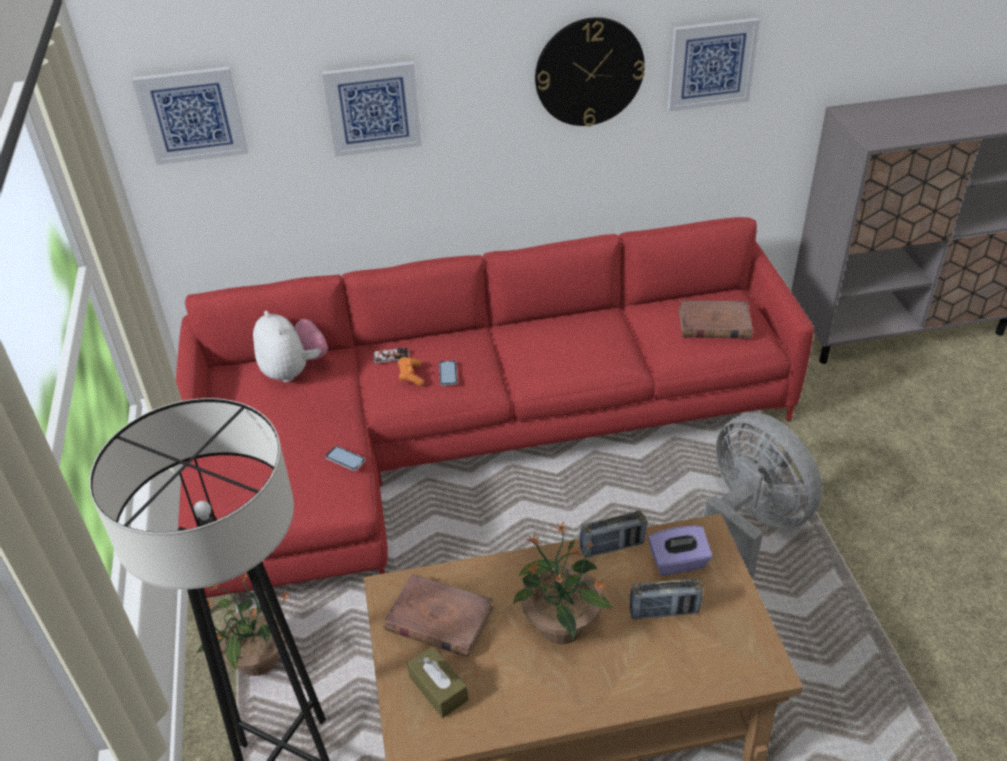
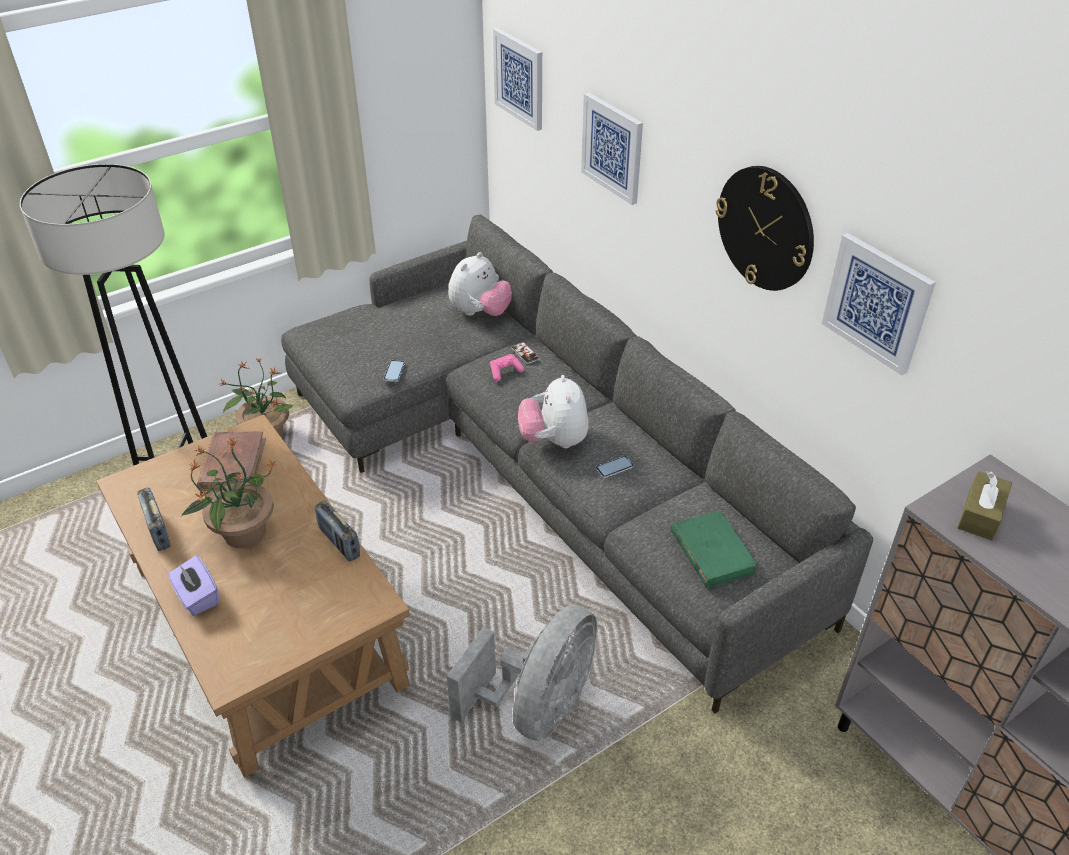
camera: 65 degrees right, 0 degrees up
red sofa [176,217,814,609] -> grey sofa [281,215,873,714]
orange game controller [398,357,424,386] -> pink game controller [490,354,524,381]
brown tissue box [407,646,468,718] -> brown tissue box moved to [957,471,1012,541]
phone [439,360,458,386] -> phone moved to [596,456,634,478]
radio [630,578,703,619] -> radio moved to [137,488,171,551]
purple tissue box [648,525,712,576] -> purple tissue box moved to [168,555,219,616]
brown book [678,300,753,339] -> green book [671,510,758,588]
none -> plush toy [518,375,589,448]

